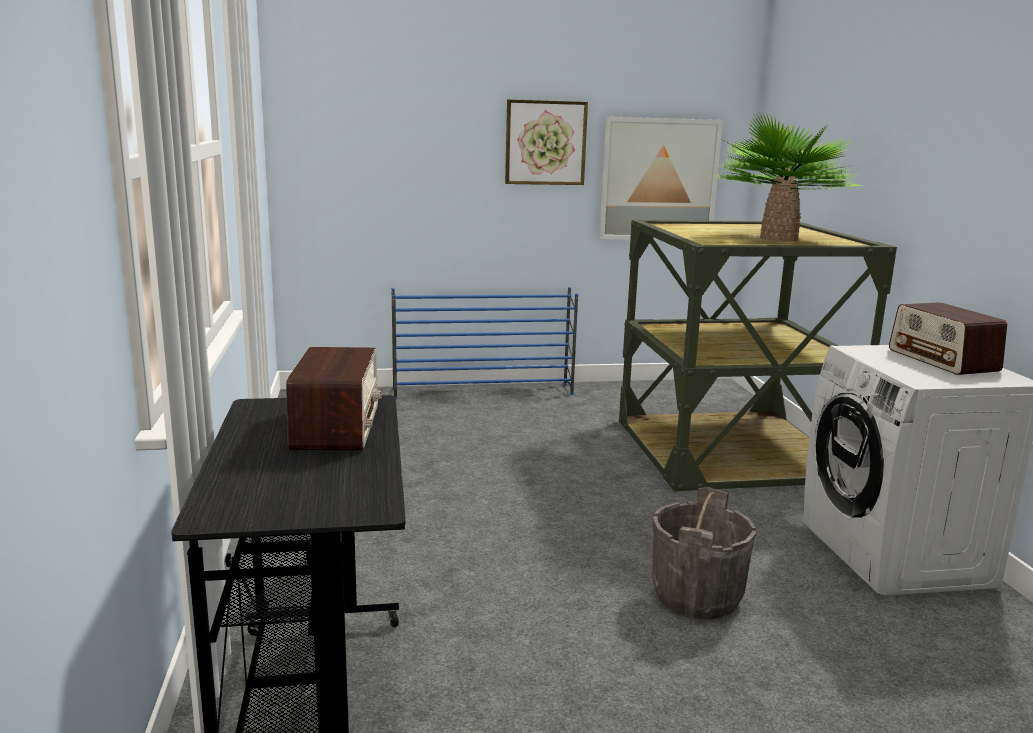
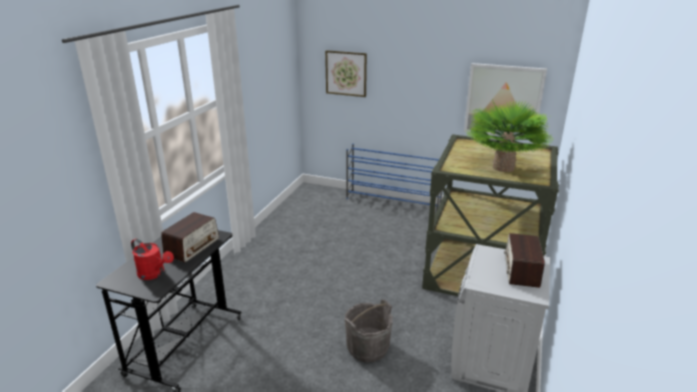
camera: 30 degrees right, 10 degrees up
picture [505,99,588,185] -> picture moved to [325,50,367,97]
none -> red watering can [131,239,174,280]

